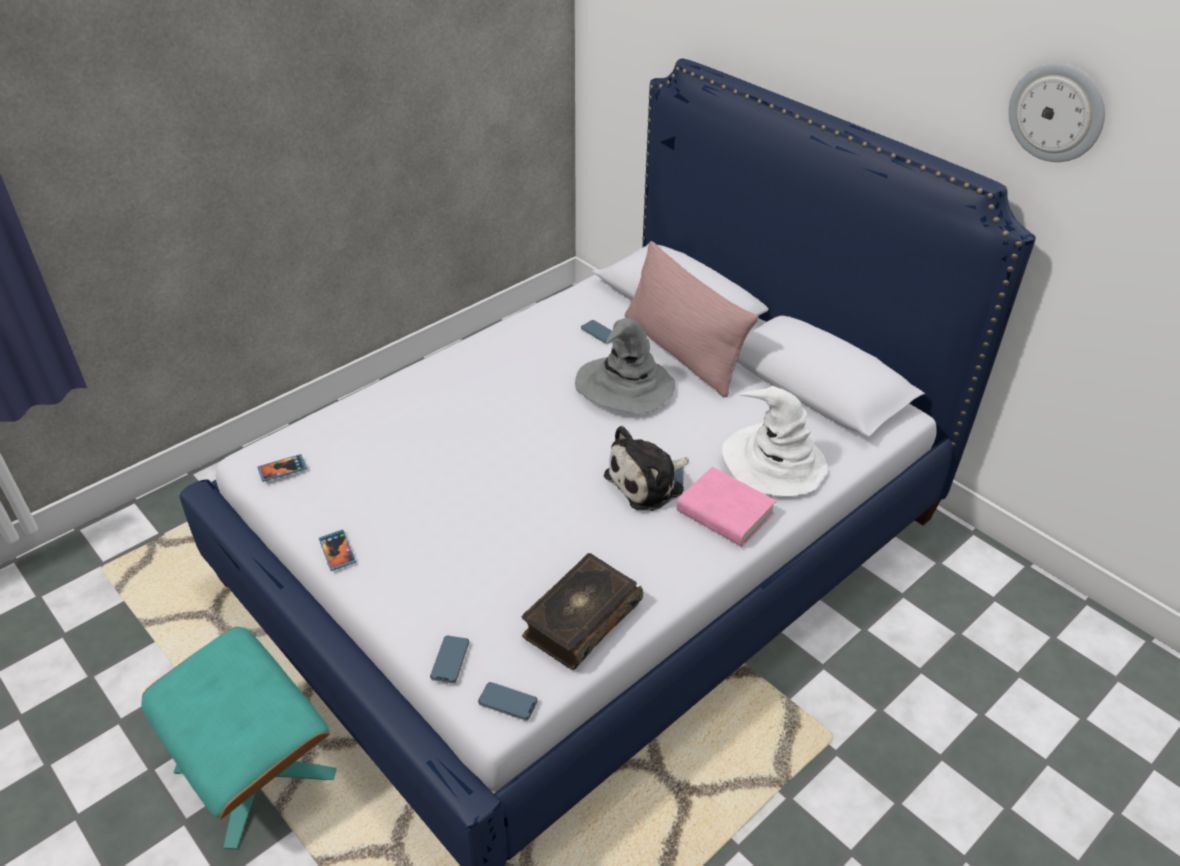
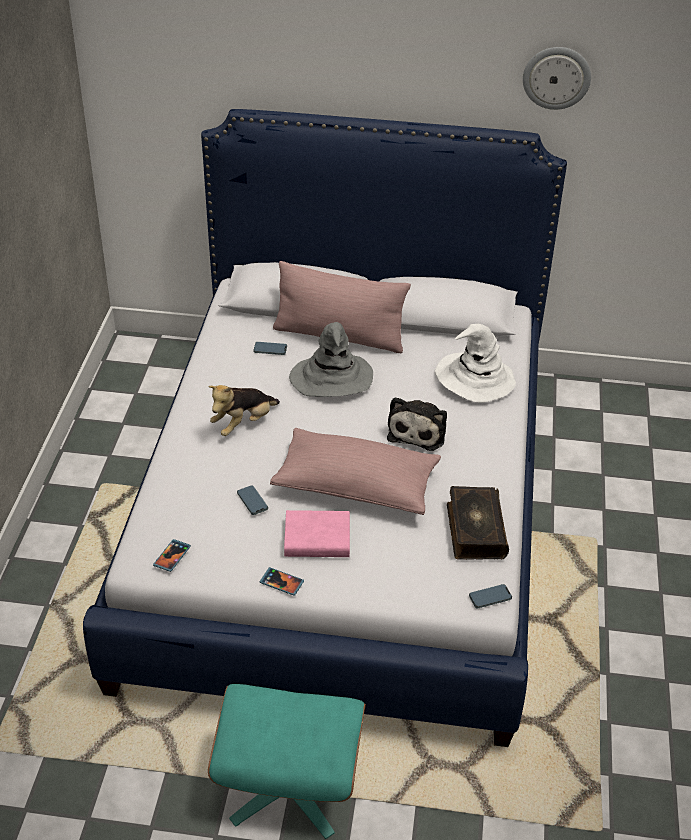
camera: 40 degrees left, 0 degrees up
phone [430,636,469,684] -> phone moved to [237,485,268,515]
pink book [676,467,776,547] -> pink book moved to [284,510,350,557]
none -> plush toy [208,385,280,436]
none -> pink pillow [270,428,441,515]

